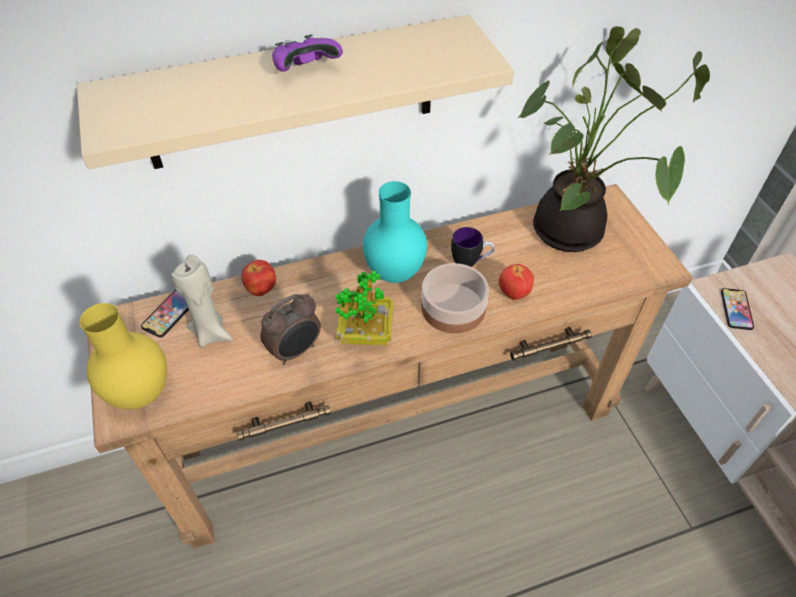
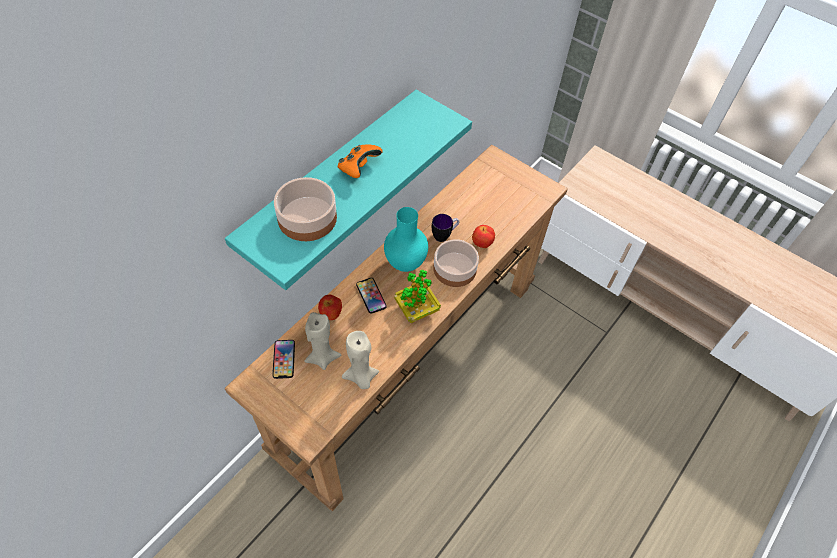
camera: 35 degrees left, 5 degrees up
beige shelf [77,15,514,169] -> turquoise shelf [225,90,472,290]
yellow vase [80,303,167,410] -> none
alarm clock [260,294,321,365] -> none
purple game controller [272,34,343,72] -> orange game controller [337,144,383,178]
potted plant [517,26,710,252] -> none
phone [721,288,754,330] -> phone moved to [356,278,387,314]
none -> bowl [274,177,337,241]
none -> beige candle [342,331,379,389]

